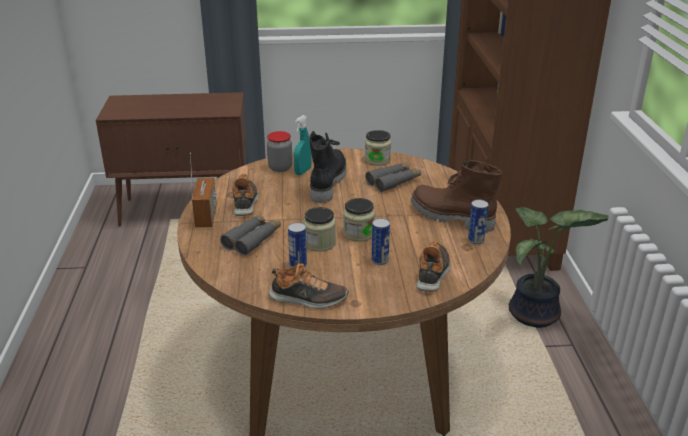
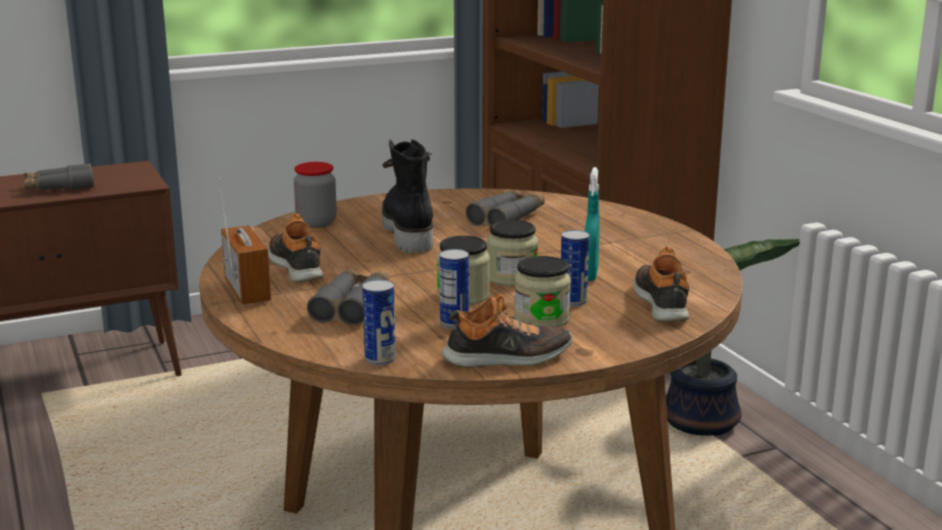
camera: 20 degrees left, 10 degrees down
turquoise spray bottle [294,115,312,175] -> turquoise spray bottle moved to [585,167,600,281]
jar [365,130,391,166] -> jar moved to [514,256,571,327]
brown boot [411,160,502,233] -> none
can [468,199,489,245] -> can moved to [362,279,396,365]
none -> grey binoculars [24,163,94,190]

